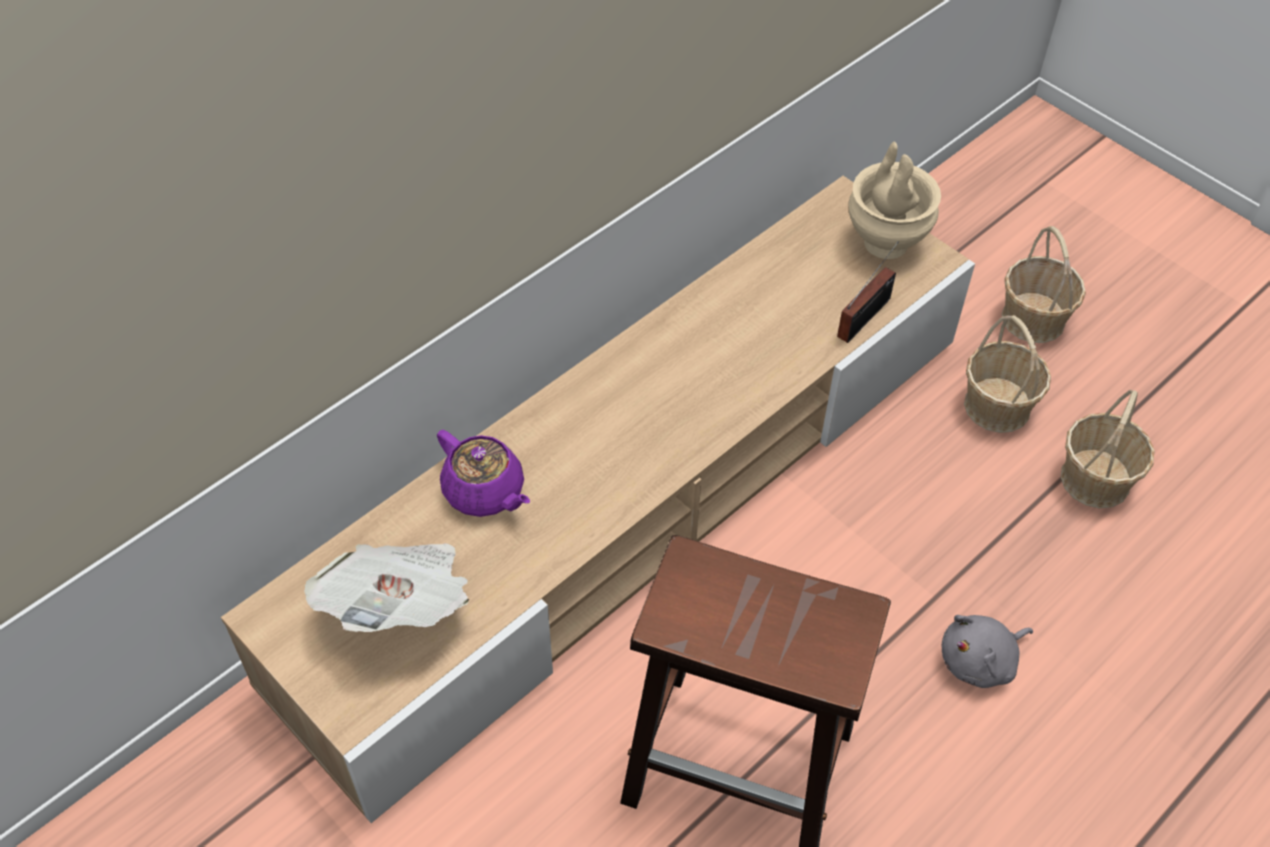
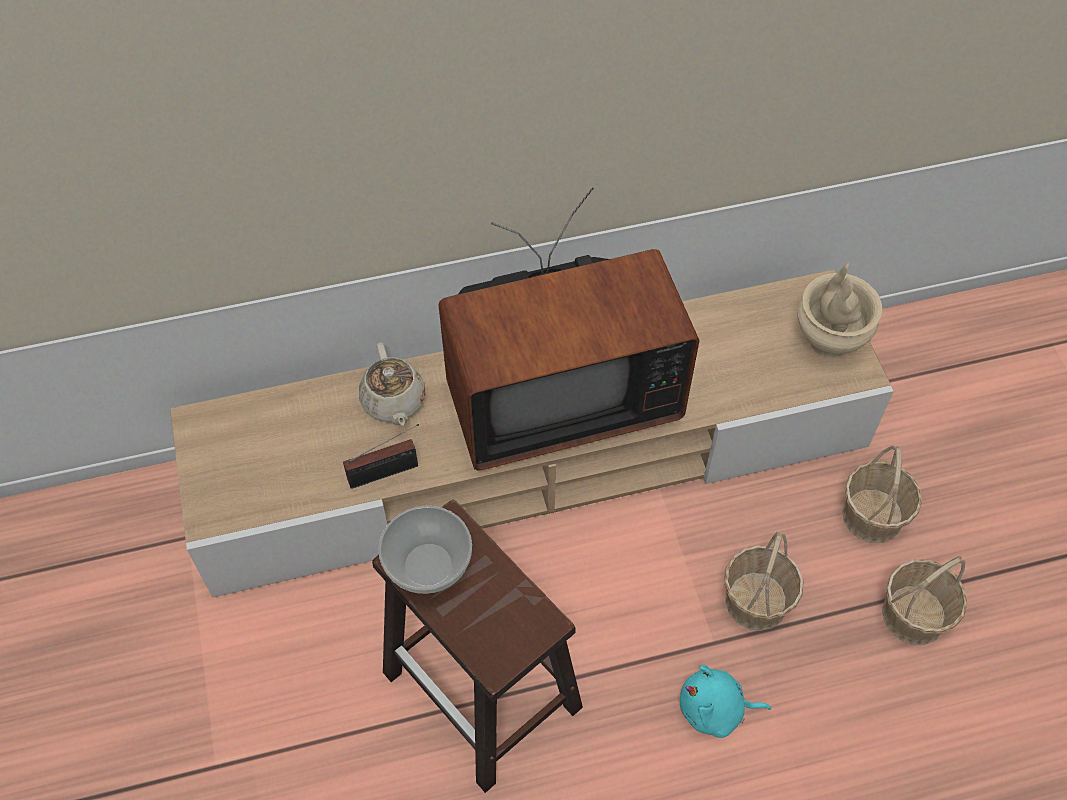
camera: 30 degrees right, 5 degrees up
newspaper [304,543,469,632] -> none
purple teapot [437,430,530,517] -> beige teapot [359,343,425,426]
radio [837,241,899,343] -> radio moved to [343,424,419,489]
grey plush toy [942,615,1033,688] -> turquoise plush toy [680,665,771,738]
basket [1002,226,1086,343] -> basket moved to [724,532,803,631]
none -> bowl [378,506,472,594]
none -> television [439,187,699,471]

